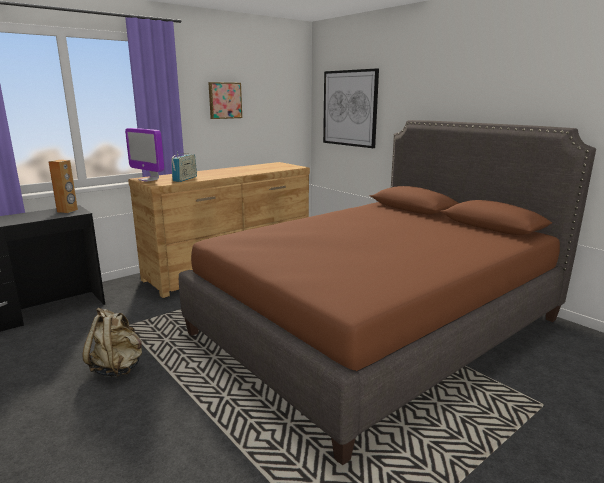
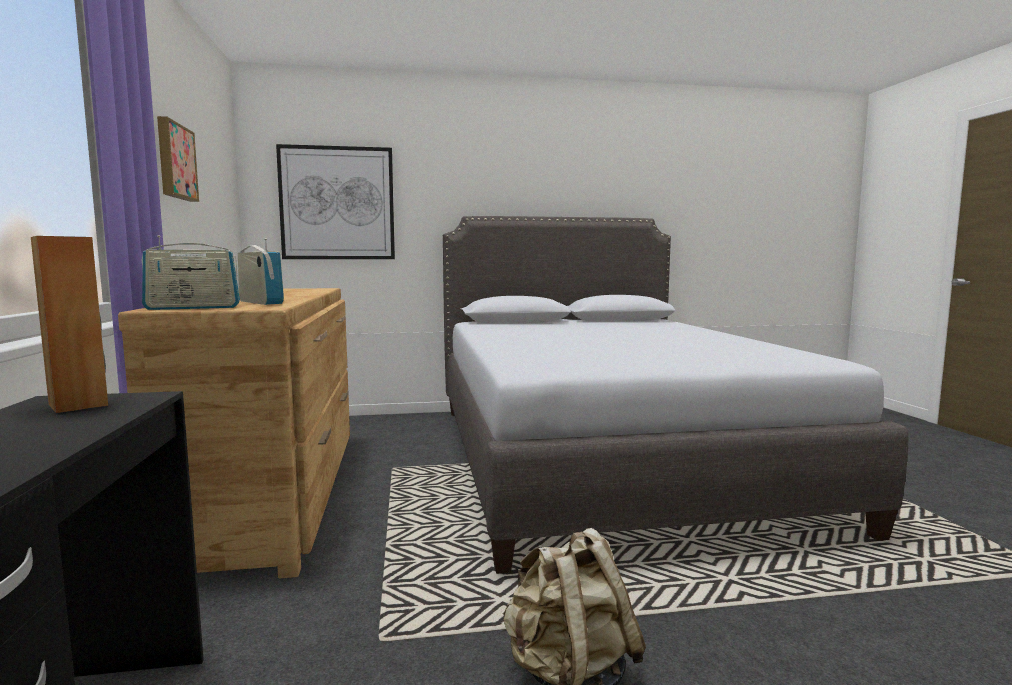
camera: 60 degrees left, 10 degrees down
monitor [125,128,164,182] -> radio [142,235,240,310]
brown bed [179,120,596,466] -> grey bed [443,216,908,574]

